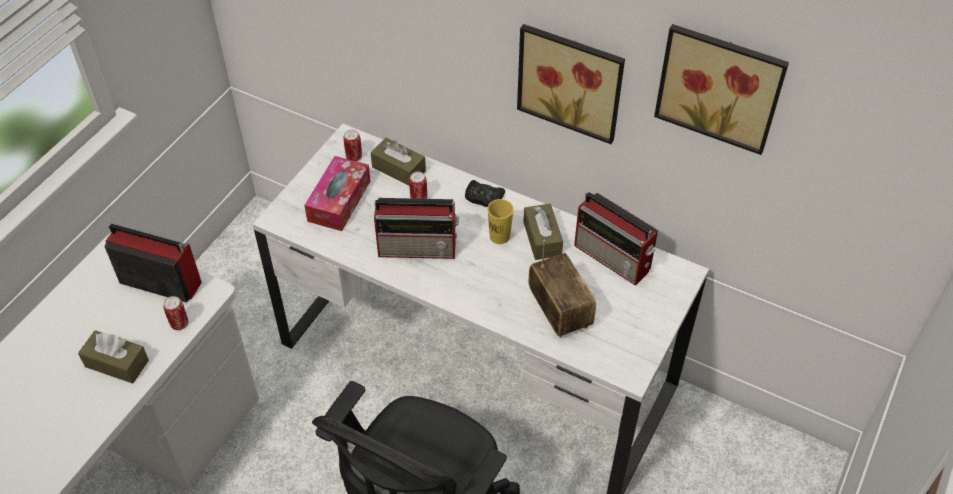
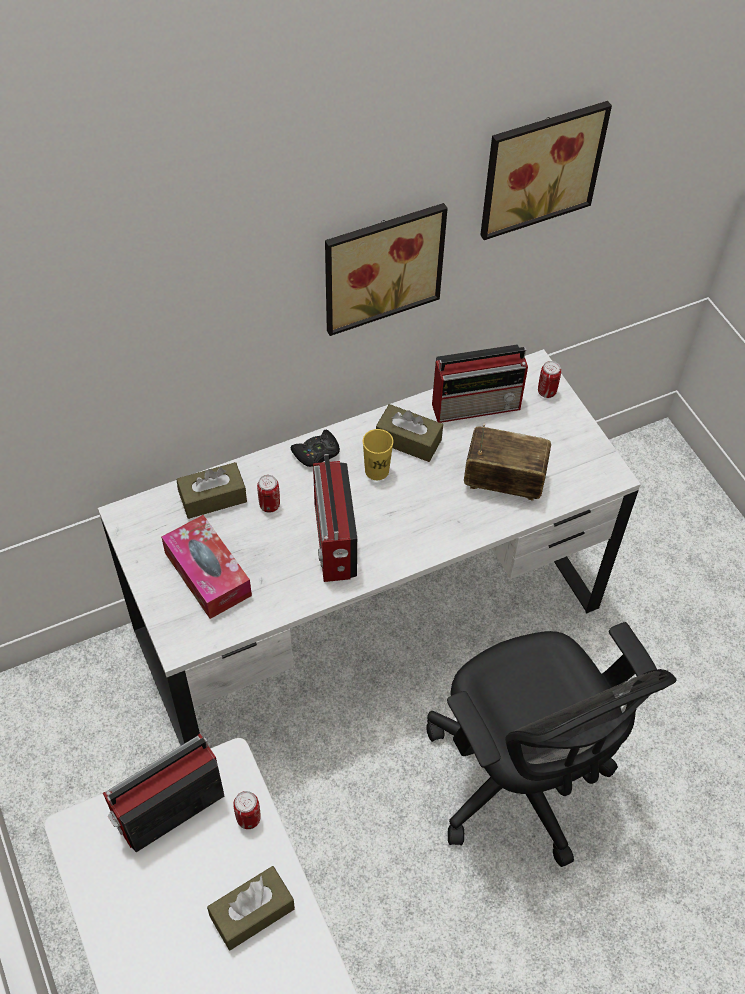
camera: 55 degrees left, 5 degrees up
can [343,130,362,161] -> can moved to [538,361,561,398]
radio [374,198,459,259] -> radio turned 135 degrees clockwise [313,454,357,582]

